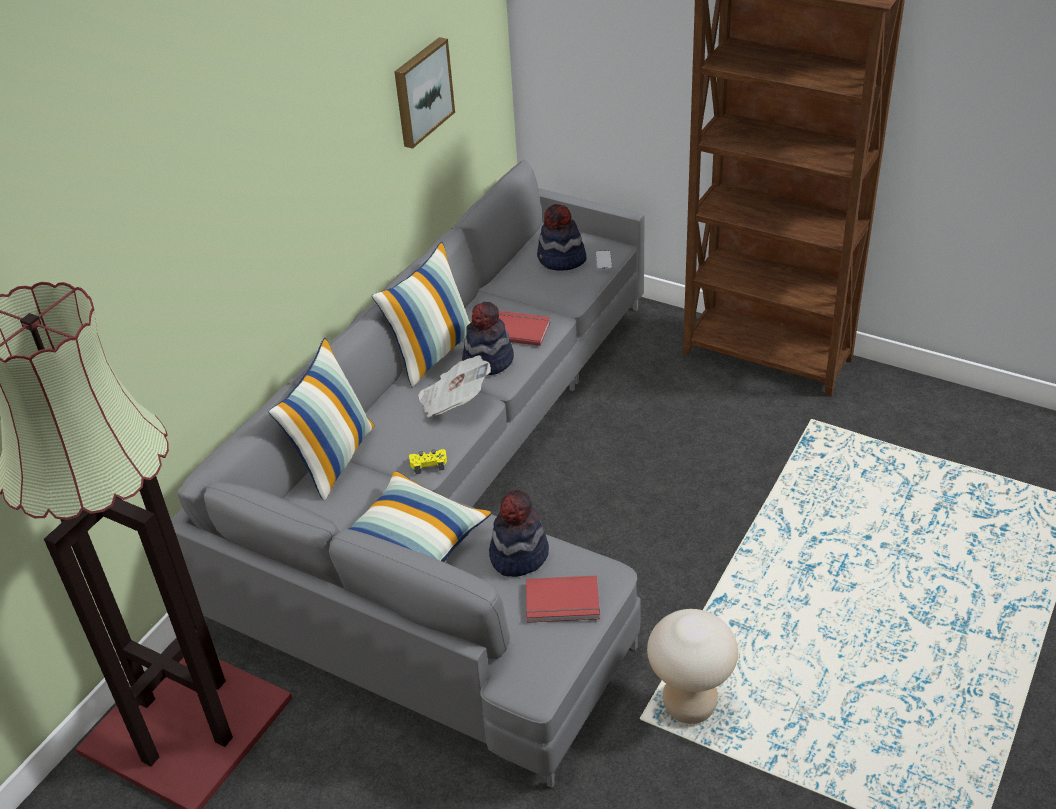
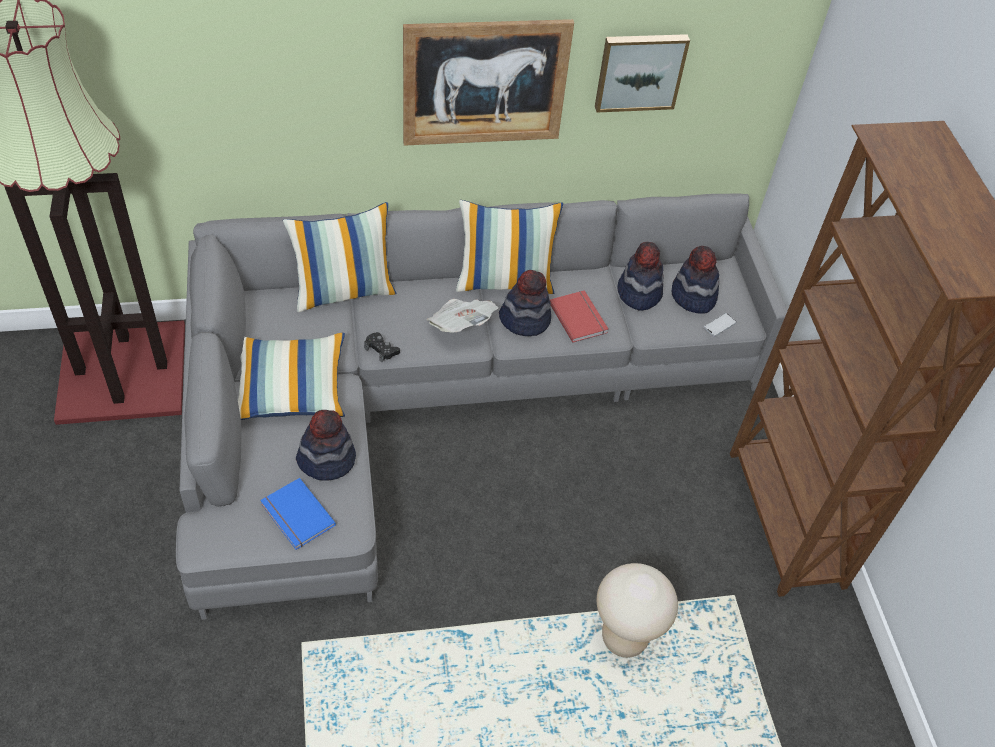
camera: 45 degrees right, 10 degrees up
yellow game controller [409,449,447,474] -> black game controller [364,332,400,362]
red book [526,575,600,623] -> blue book [260,478,336,550]
beige stool [647,609,738,724] -> beige stool moved to [597,563,678,658]
none -> picture [403,19,574,146]
none -> hat [617,242,664,311]

